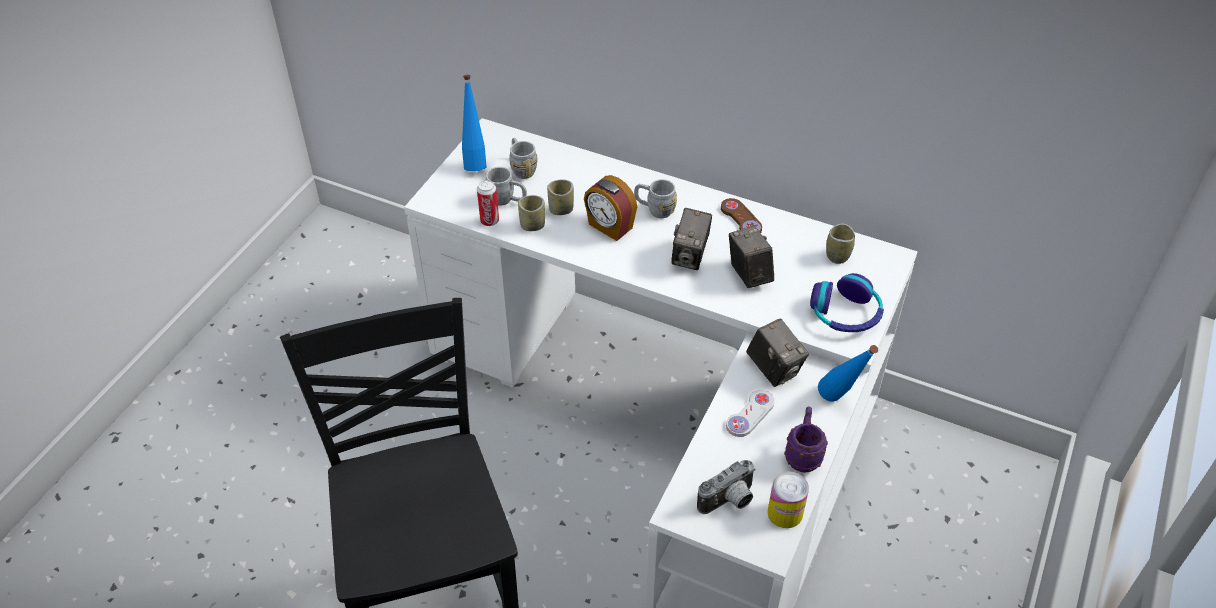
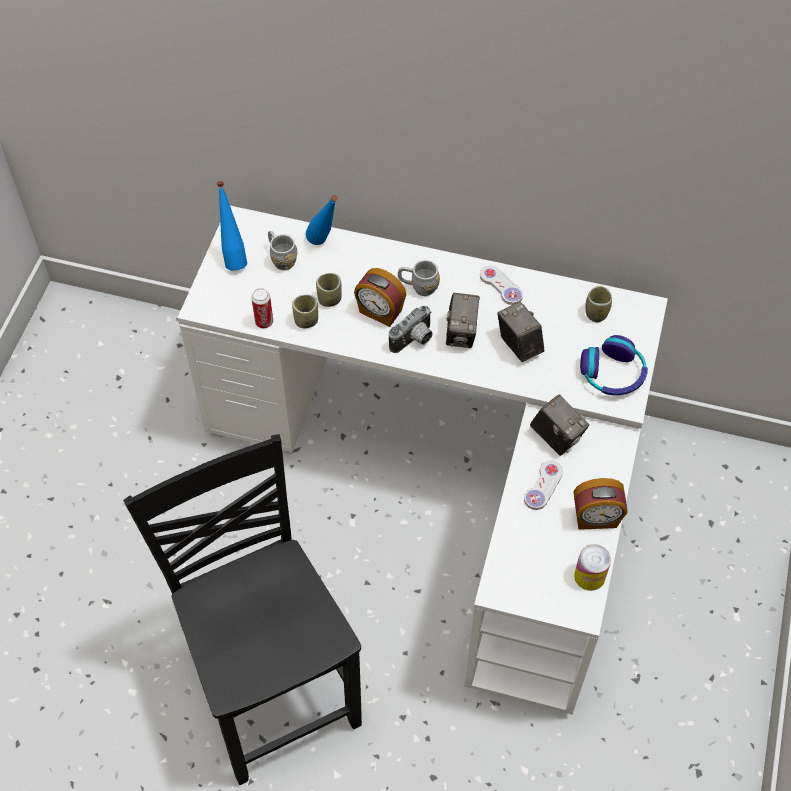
camera: 10 degrees left, 10 degrees up
grey mug [485,167,527,206] -> none
camera [697,460,756,514] -> camera moved to [389,306,433,353]
brown game controller [721,198,762,233] -> white game controller [480,265,523,305]
purple mug [784,406,828,473] -> alarm clock [573,478,628,530]
blue bottle [818,345,878,401] -> blue bottle moved to [305,195,338,245]

